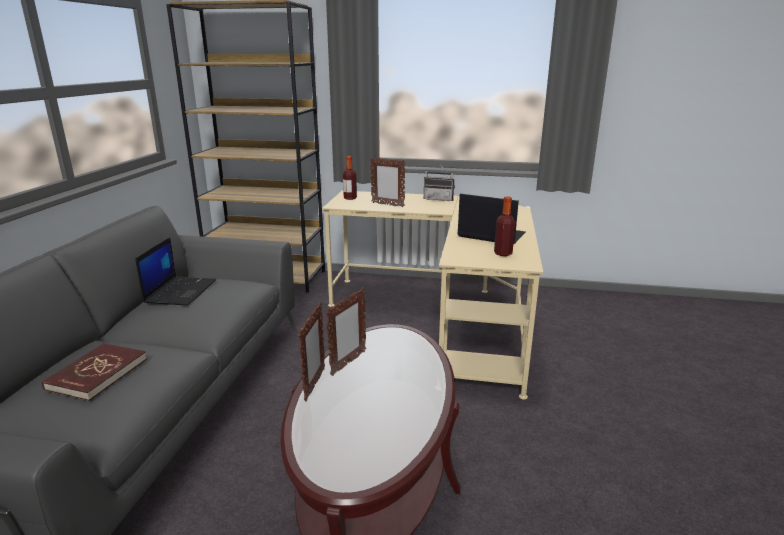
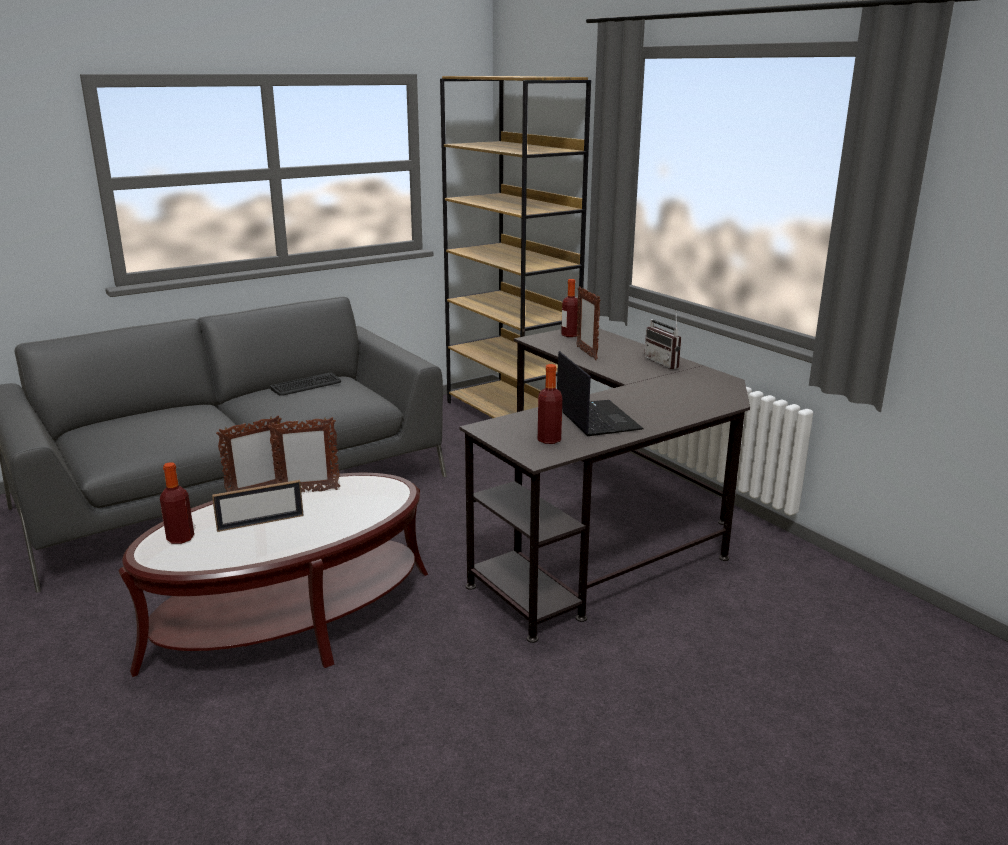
camera: 45 degrees right, 0 degrees up
red book [42,343,147,401] -> none
laptop [135,237,216,305] -> keyboard [270,372,341,396]
beige desk [322,191,543,400] -> black desk [459,328,750,643]
none -> bottle [160,462,194,544]
none -> picture frame [212,480,304,532]

